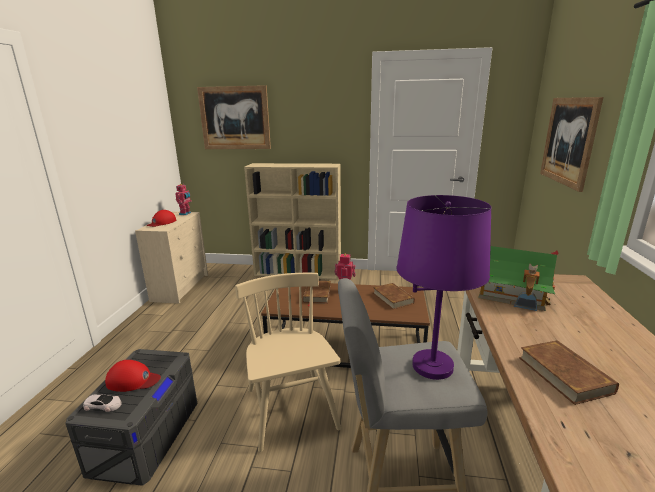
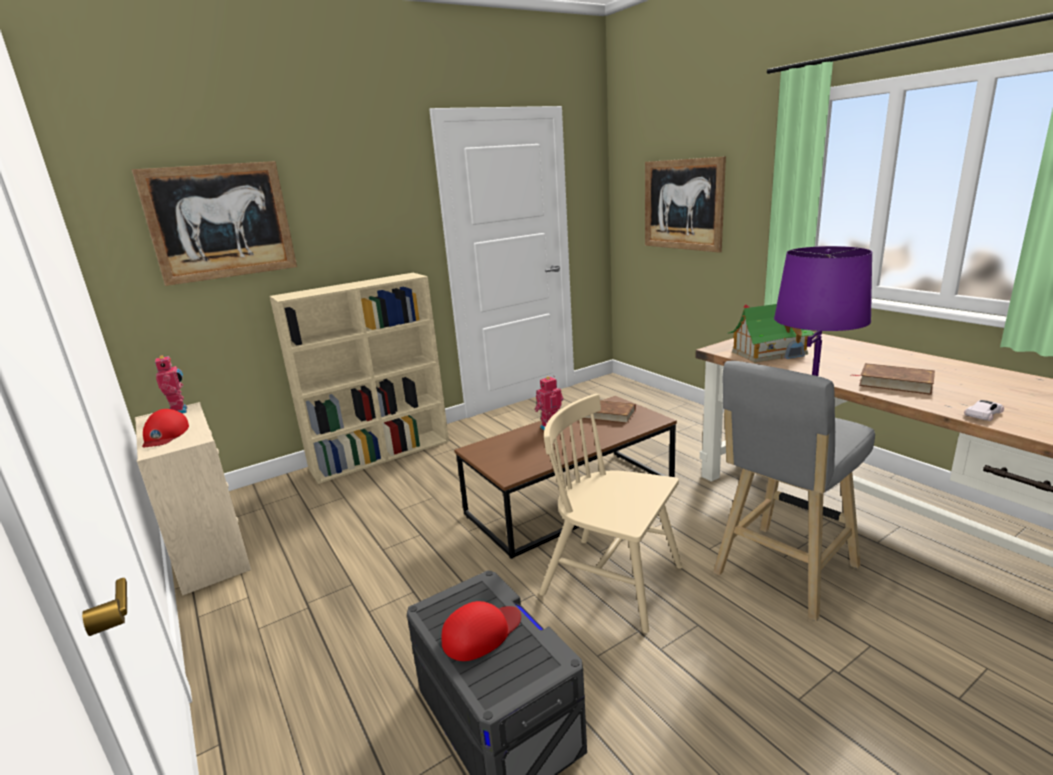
camera: 40 degrees left, 0 degrees up
white toy car [83,394,122,412] -> white toy car moved to [964,400,1004,421]
brown book [303,281,331,306] -> none

